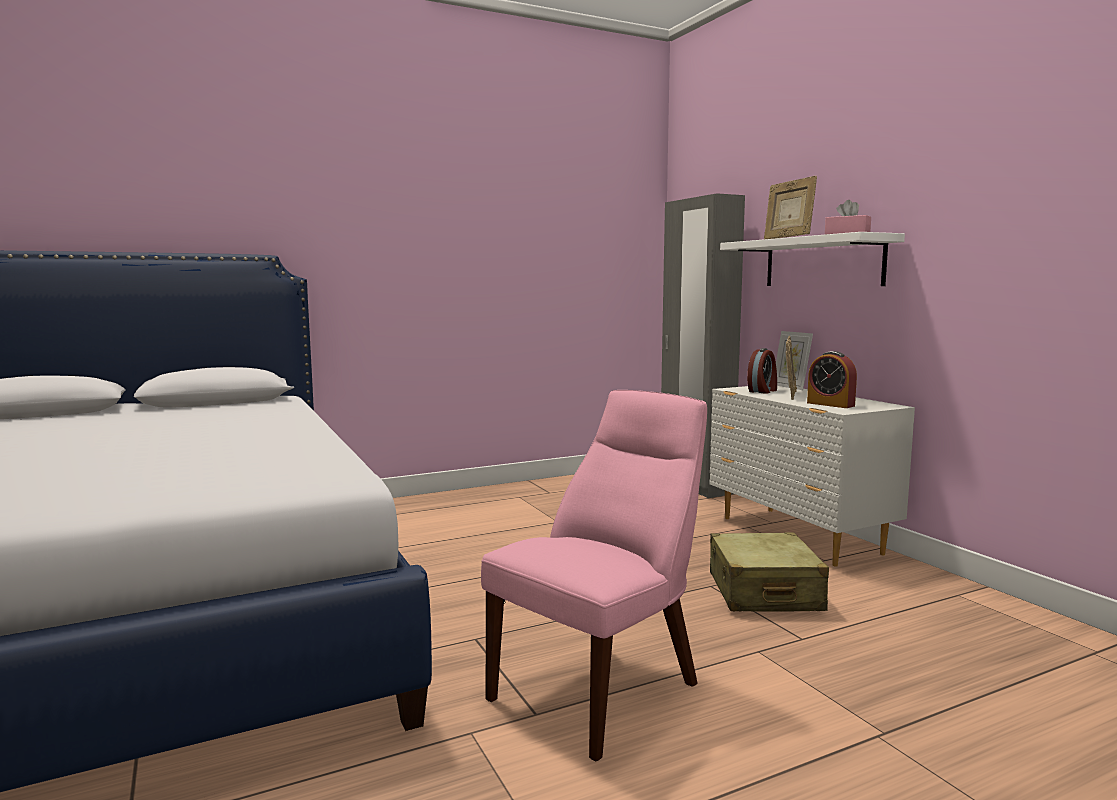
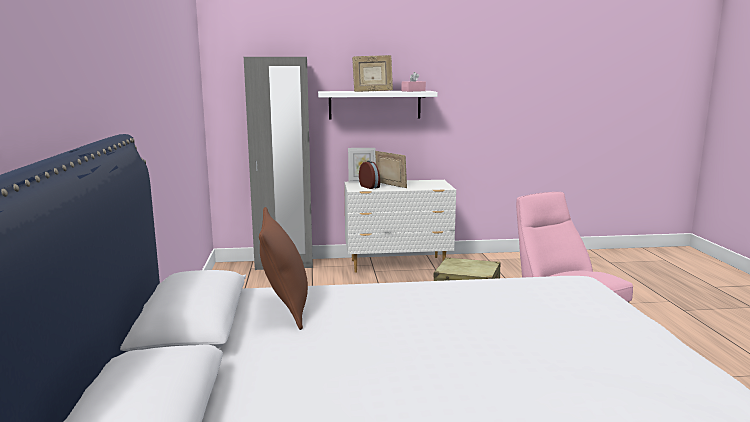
camera: 70 degrees left, 5 degrees up
alarm clock [807,351,857,408] -> none
none -> brown pillow [259,207,308,330]

